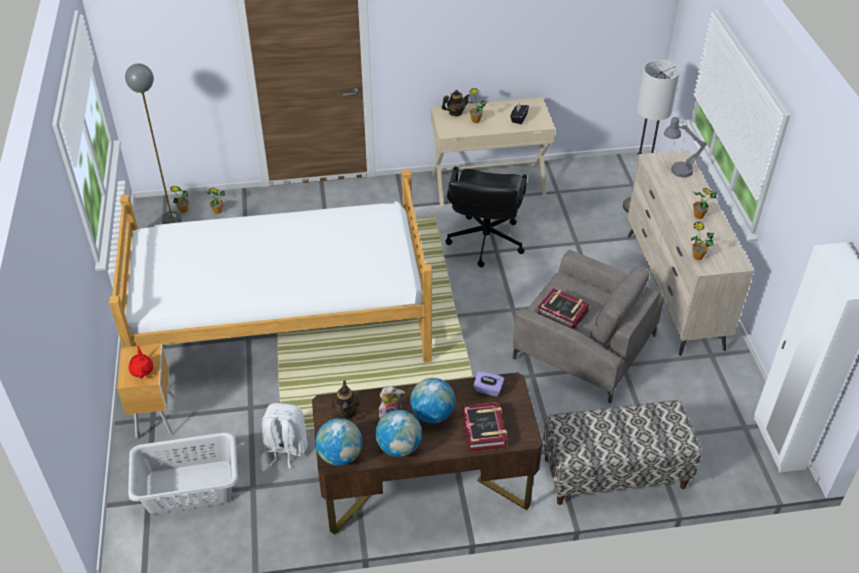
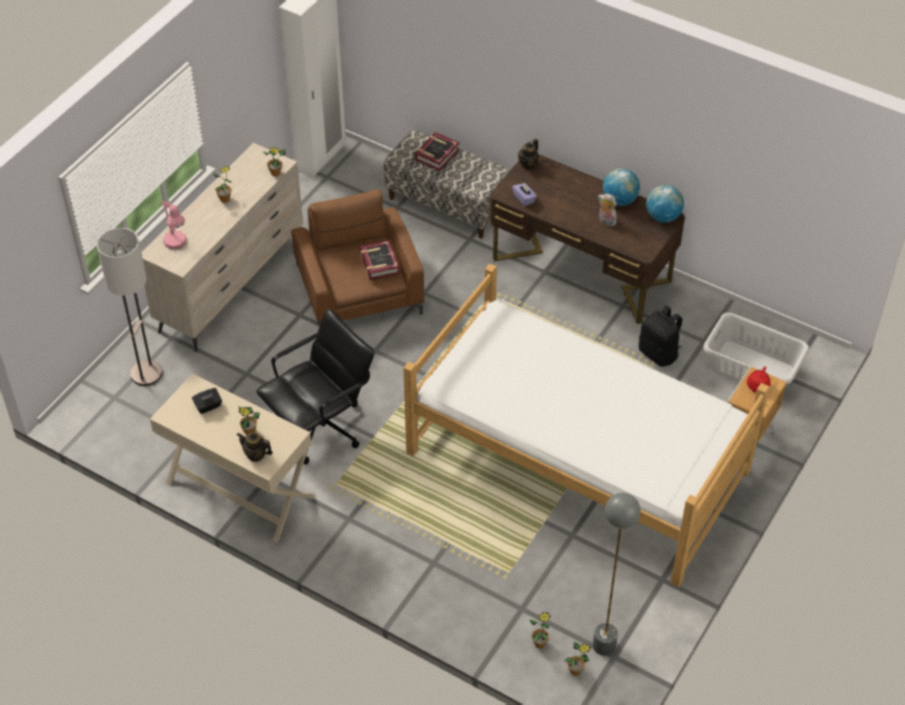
camera: 140 degrees left, 5 degrees up
white backpack [262,403,307,468] -> black backpack [639,306,682,367]
teapot [331,380,359,420] -> teapot moved to [518,139,539,170]
globe [410,378,455,423] -> none
book [461,402,507,452] -> book moved to [415,132,460,171]
grey armchair [513,250,664,404] -> brown armchair [291,189,424,326]
grey table lamp [664,117,707,177] -> pink table lamp [162,200,187,249]

